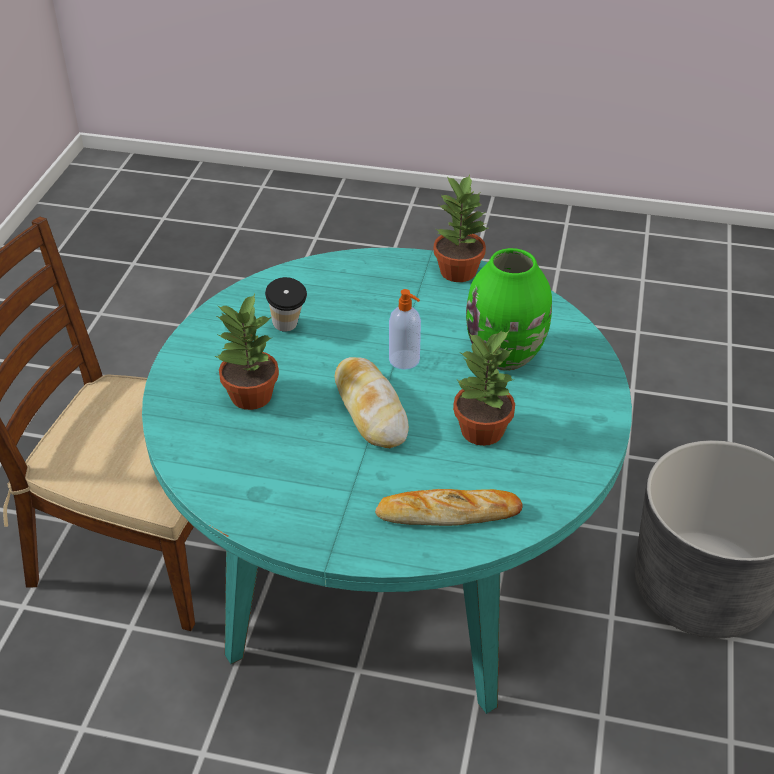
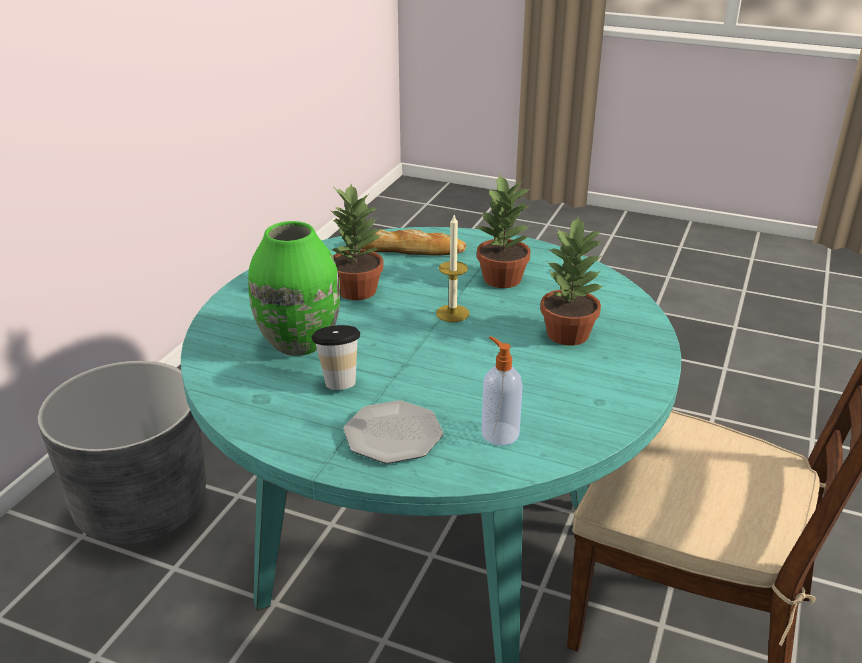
camera: 170 degrees left, 10 degrees down
cup [265,277,307,332] -> cup moved to [312,325,360,390]
bread [335,357,409,448] -> candle [436,215,469,322]
soap dispenser [389,289,421,370] -> soap dispenser moved to [482,336,523,445]
potted plant [434,174,488,282] -> potted plant moved to [476,175,531,288]
none -> plate [343,400,443,464]

